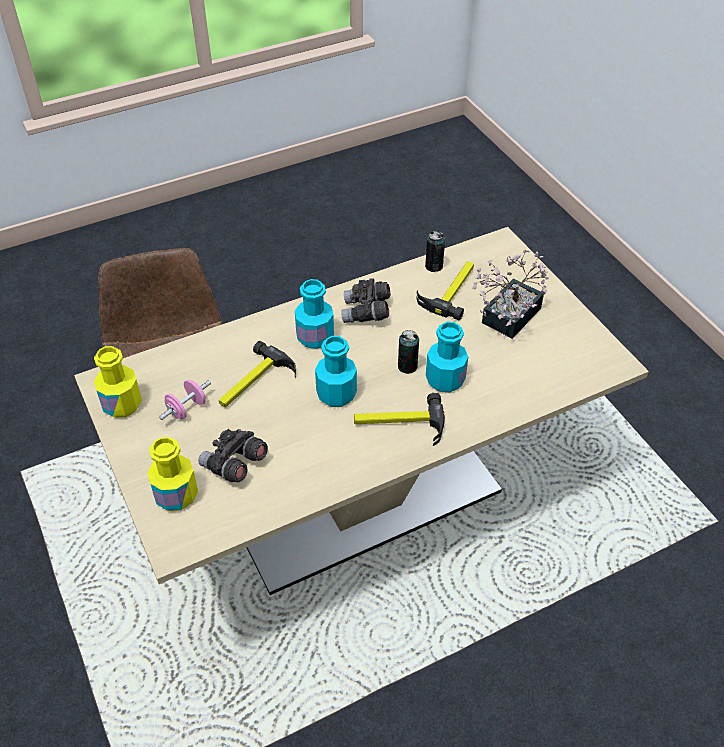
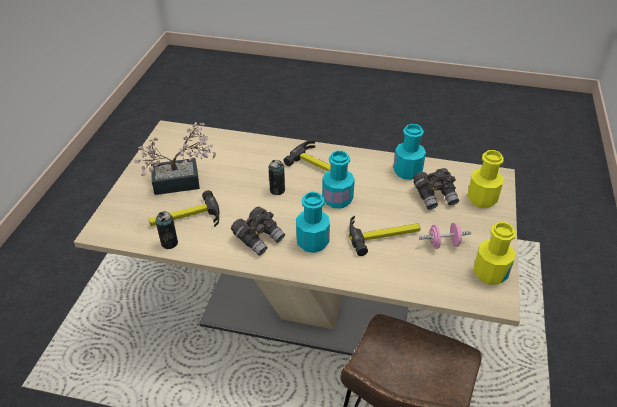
camera: 140 degrees left, 5 degrees down
turquoise bottle [426,321,468,392] -> turquoise bottle moved to [393,124,426,180]

